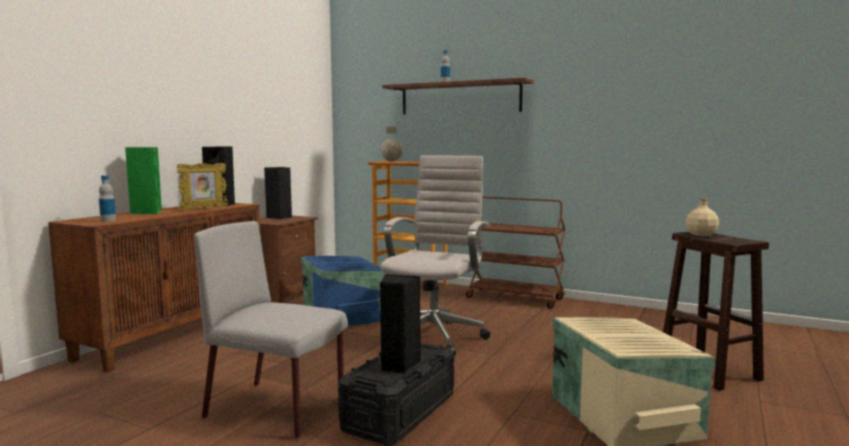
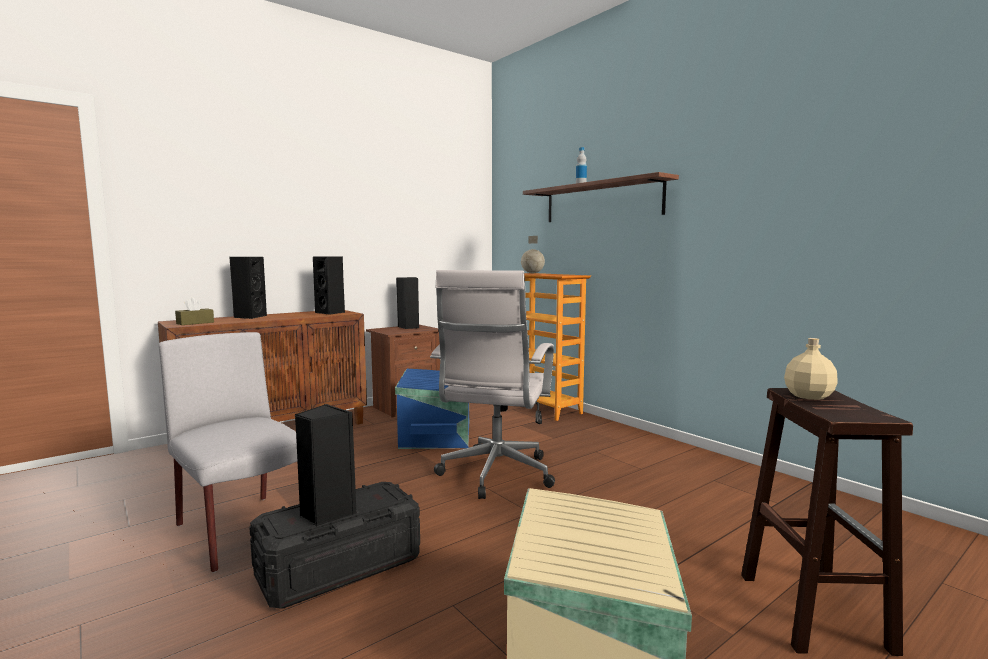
camera: 25 degrees right, 0 degrees up
bottle [99,175,116,222] -> brown tissue box [175,297,214,325]
green speaker [125,147,162,214] -> black speaker [230,257,267,319]
picture frame [177,163,228,210] -> none
white office chair [381,155,490,356] -> white office chair turned 150 degrees clockwise [430,270,555,499]
brown cart [466,197,566,309] -> none

